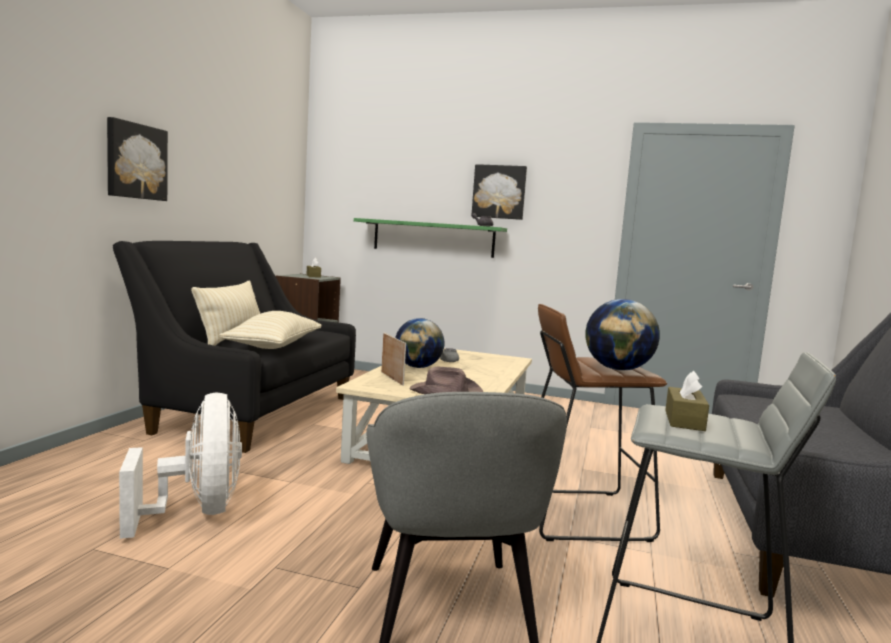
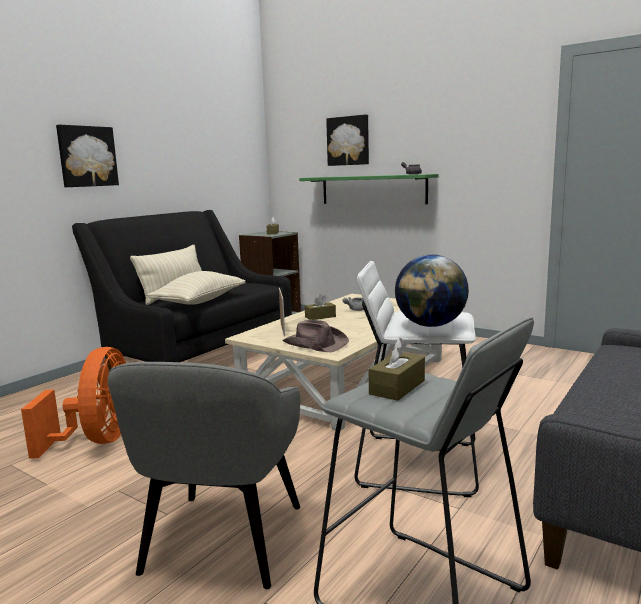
camera: 20 degrees right, 5 degrees up
white fan [119,393,242,539] -> orange fan [21,347,126,459]
globe [395,318,444,368] -> brown tissue box [305,294,336,320]
picture [472,164,527,220] -> picture moved to [326,114,369,166]
brown stool [538,304,667,542] -> white stool [355,261,479,497]

